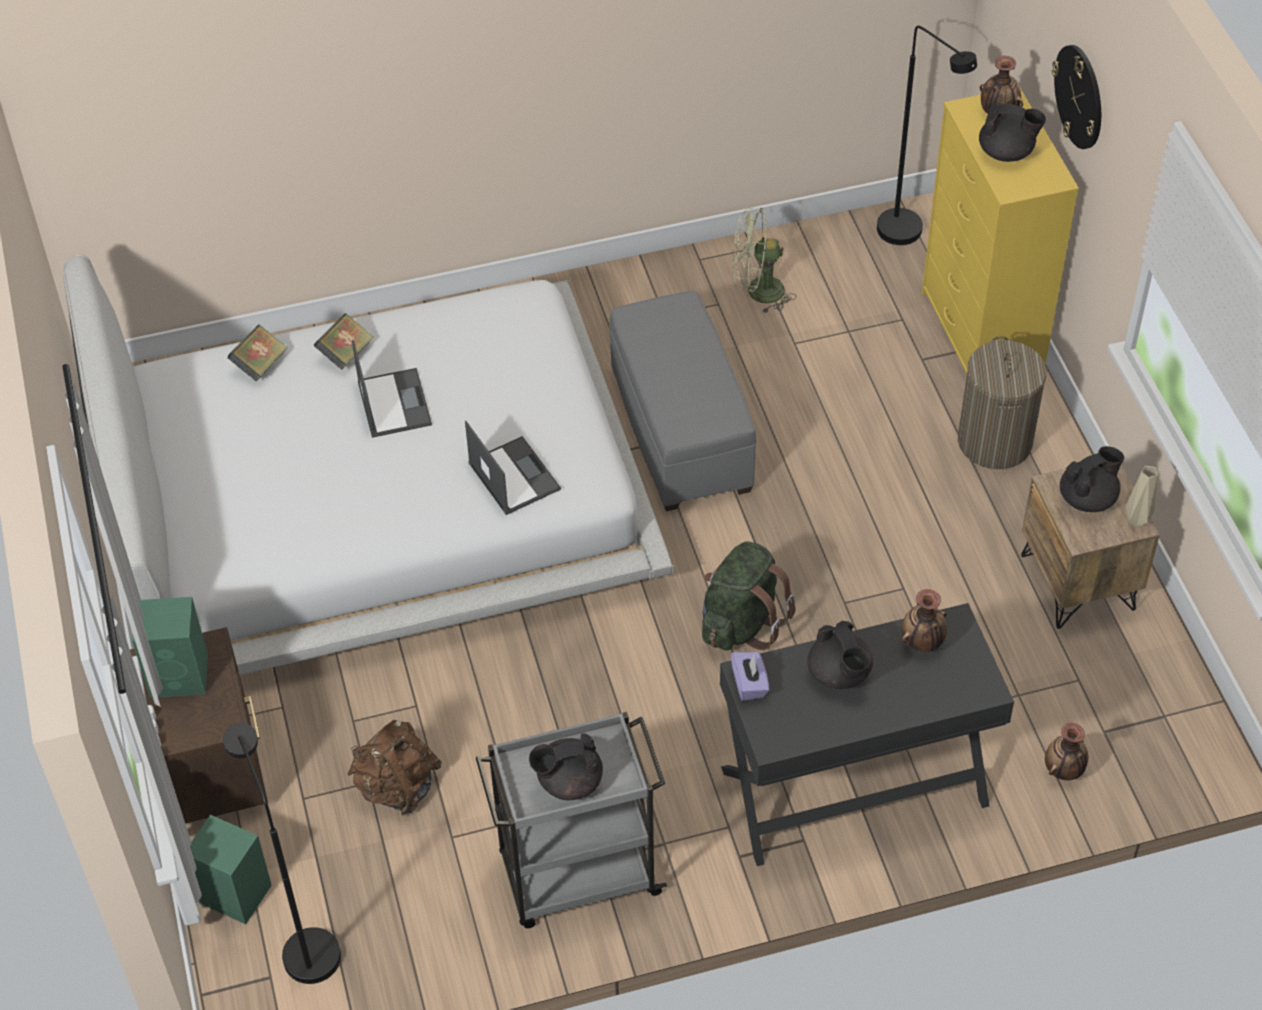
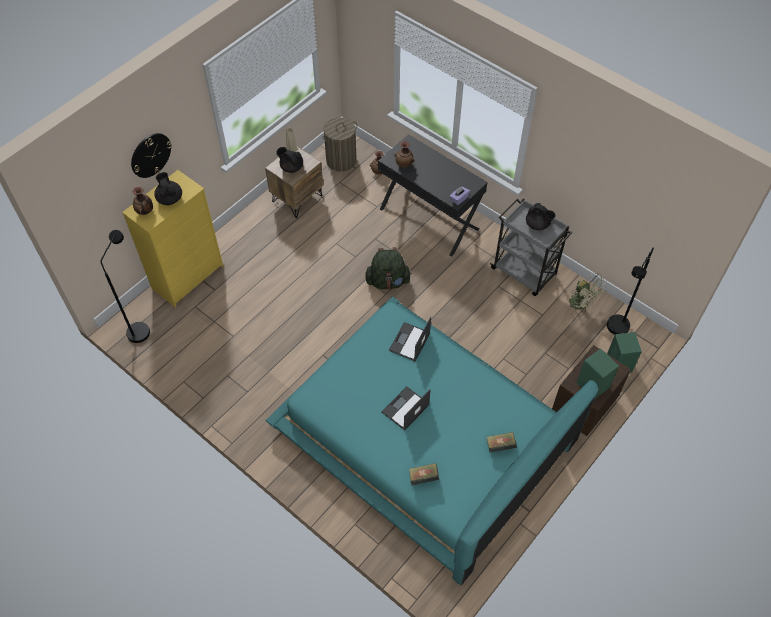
camera: 125 degrees left, 5 degrees up
white bed [62,254,675,675] -> turquoise bed [265,296,599,586]
book [314,313,374,370] -> book moved to [486,432,517,453]
brown backpack [348,720,442,815] -> none
grey ottoman [609,291,756,511] -> none
green fan [732,208,796,314] -> green fan moved to [569,273,607,314]
black teapot [807,621,873,689] -> none
laundry basket [958,336,1046,469] -> laundry basket moved to [322,117,357,172]

